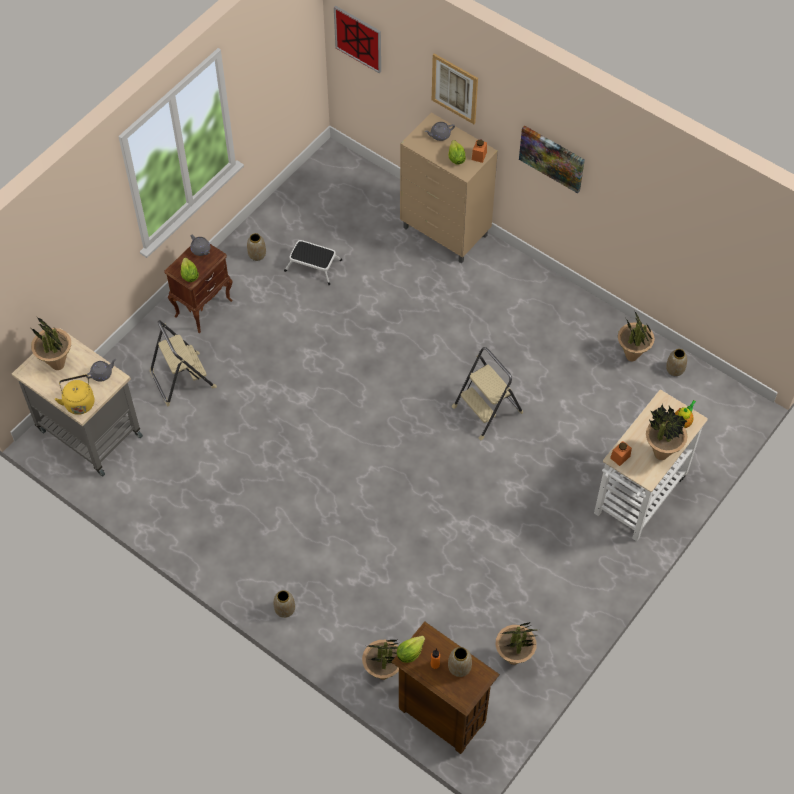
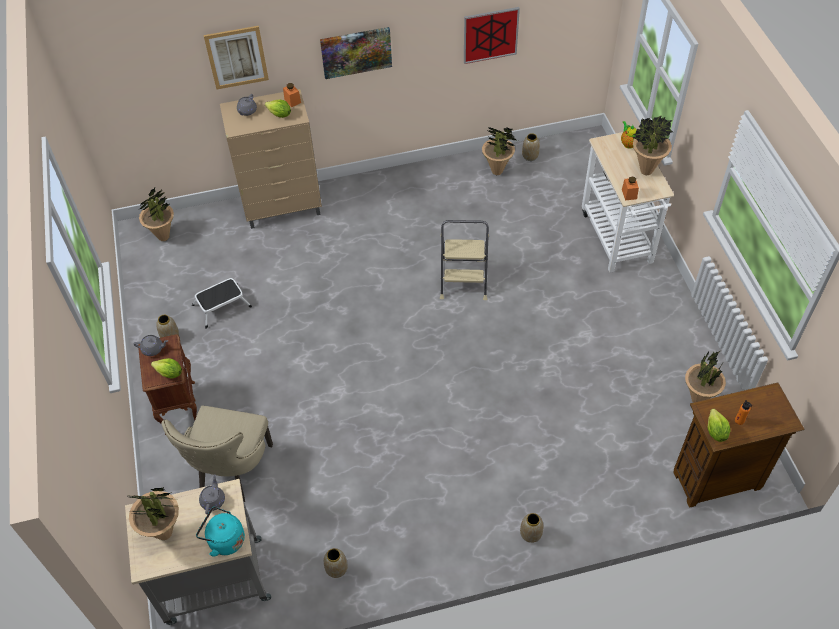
camera: 50 degrees left, 5 degrees down
yellow kettle [55,375,94,415] -> turquoise kettle [196,506,245,557]
beige step ladder [150,320,217,406] -> beige chair [162,406,273,502]
picture [334,6,381,73] -> picture moved to [464,7,520,64]
potted plant [362,639,399,680] -> potted plant moved to [139,188,174,241]
vase [448,647,472,677] -> vase moved to [324,548,348,578]

